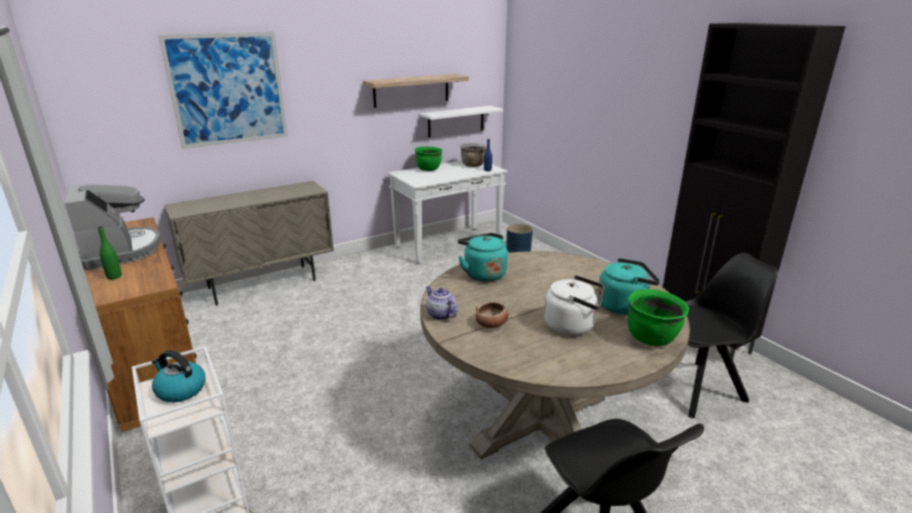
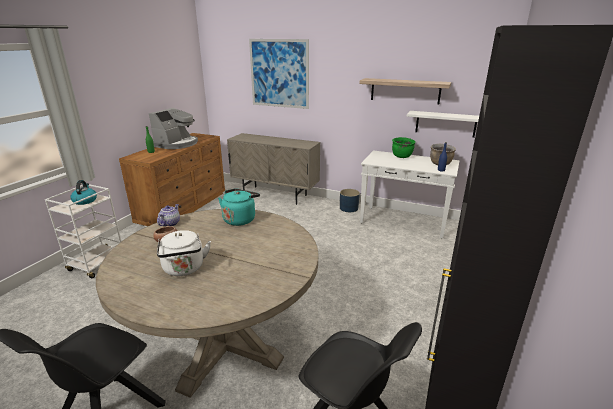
camera: 55 degrees right, 0 degrees up
blue planter [506,224,533,252] -> blue planter moved to [340,189,360,212]
turquoise kettle [598,258,660,315] -> none
green cooking pot [628,289,689,346] -> none

